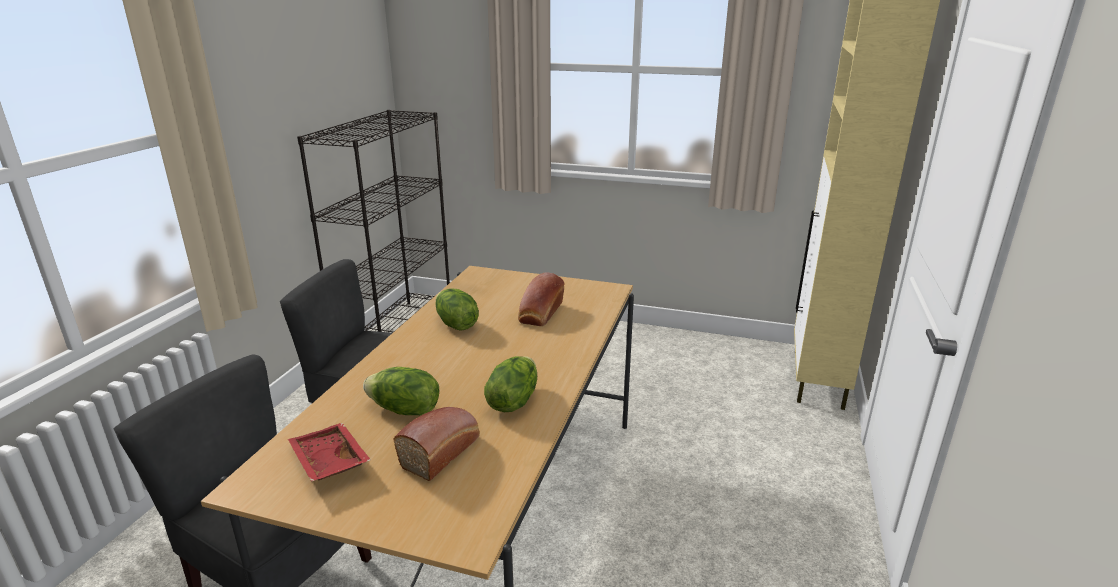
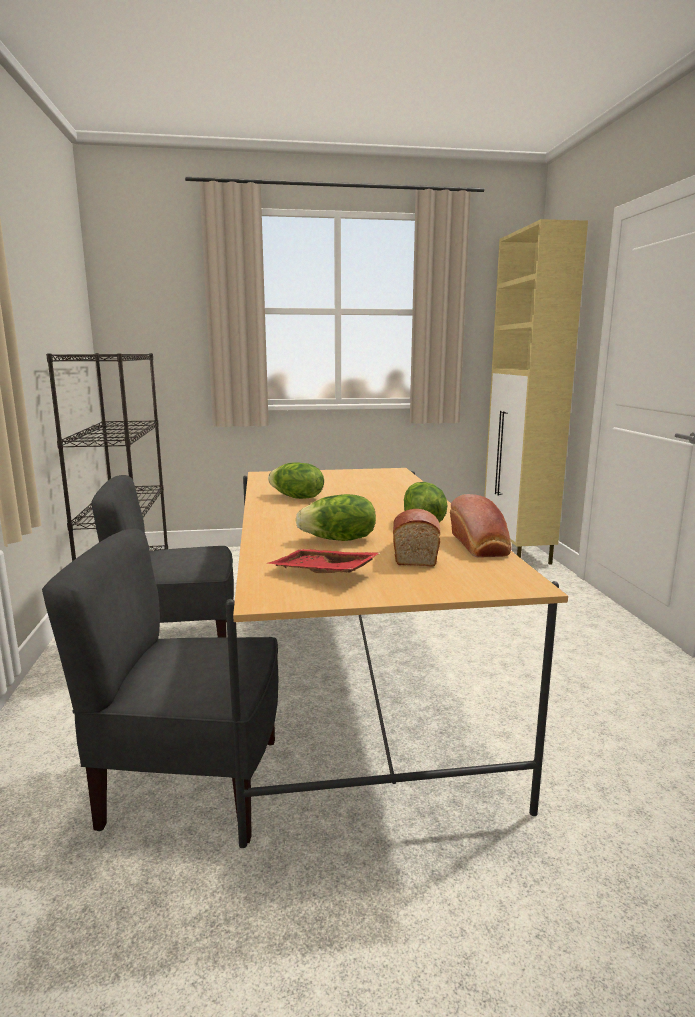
camera: 25 degrees left, 10 degrees down
bread [518,272,565,326] -> bread moved to [450,494,512,558]

